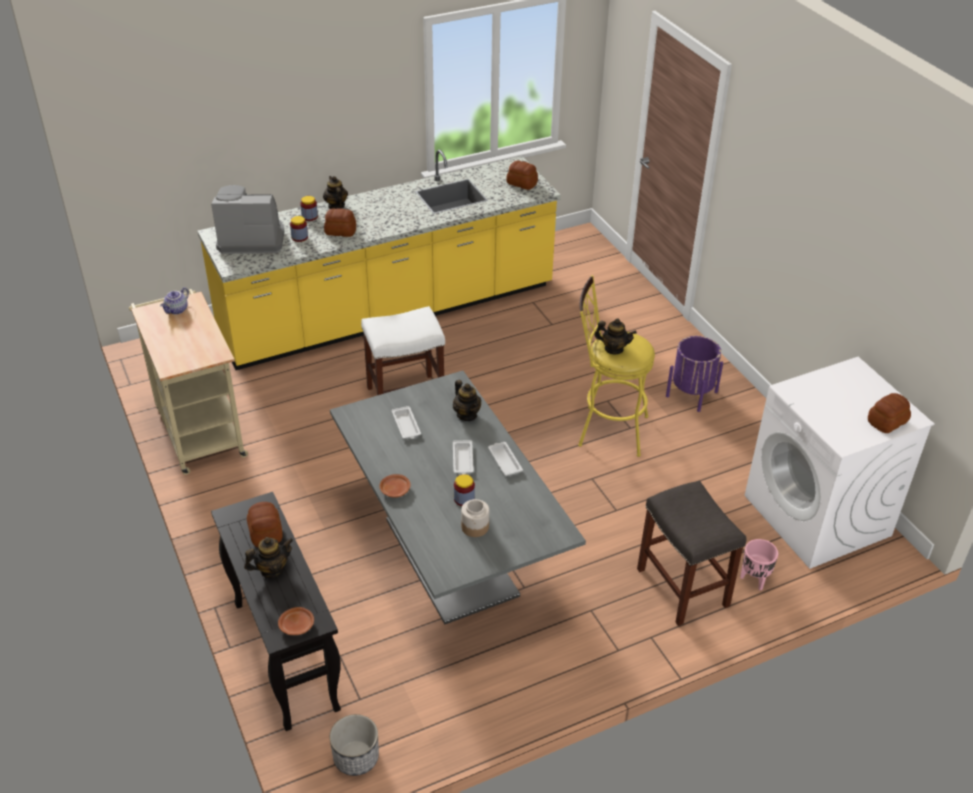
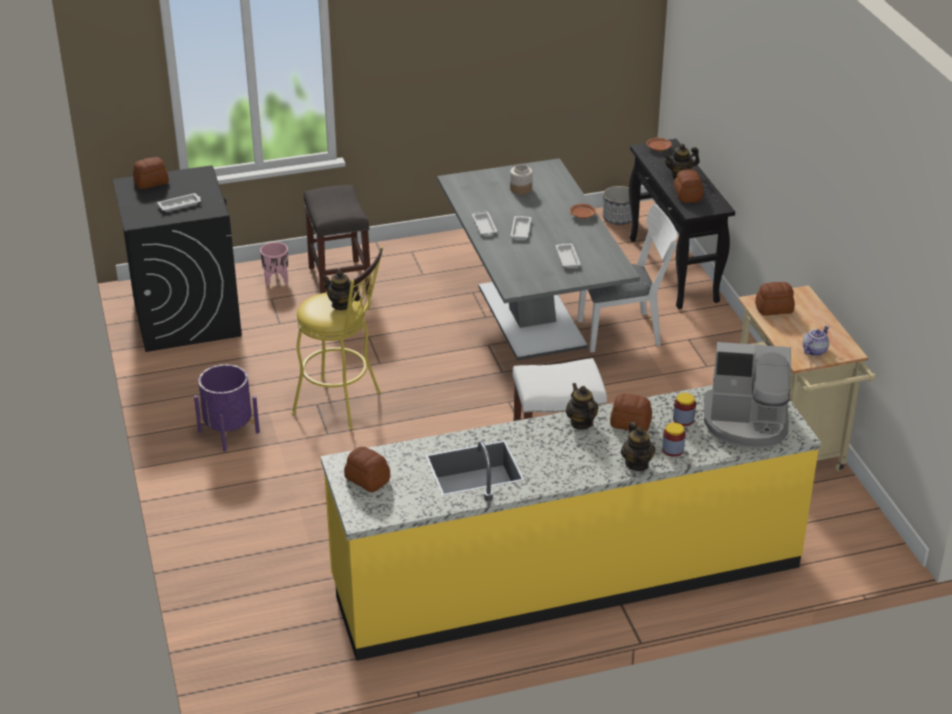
camera: 170 degrees left, 5 degrees down
teapot [453,380,481,421] -> teapot moved to [566,383,599,430]
jar [454,474,475,506] -> none
white washing machine [745,357,934,569] -> black washing machine [113,165,242,352]
none -> white tray [157,193,201,211]
none -> white chair [577,204,677,352]
none -> bread [755,282,795,316]

